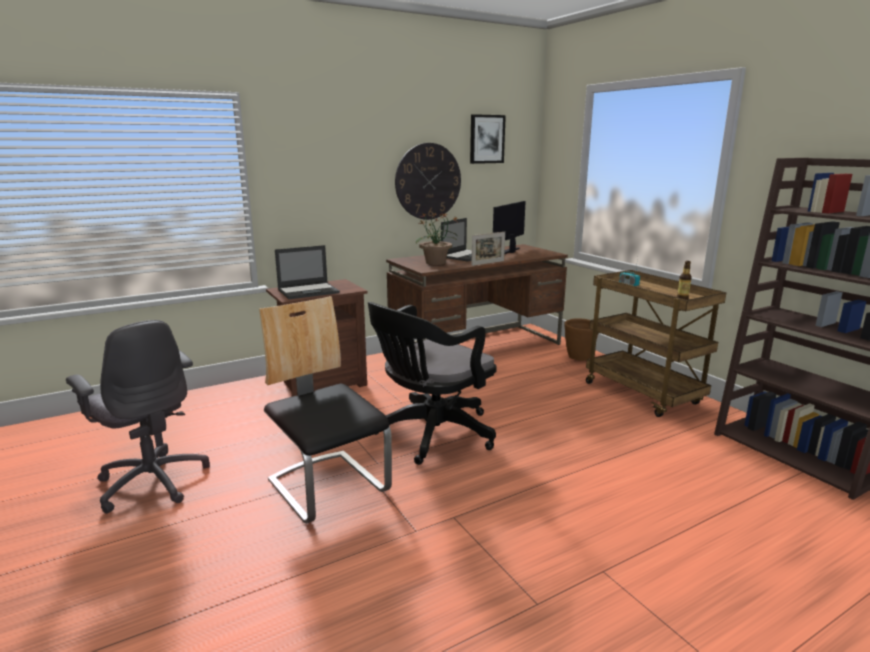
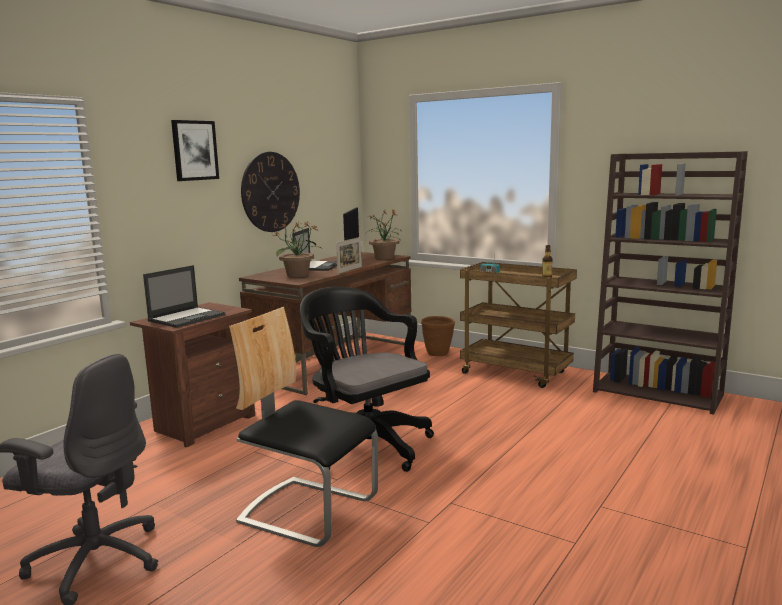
camera: 25 degrees left, 5 degrees down
black office chair [368,302,497,465] -> black office chair turned 120 degrees clockwise [300,287,434,472]
picture [470,114,506,164] -> picture moved to [171,120,219,181]
none -> potted plant [366,210,402,260]

